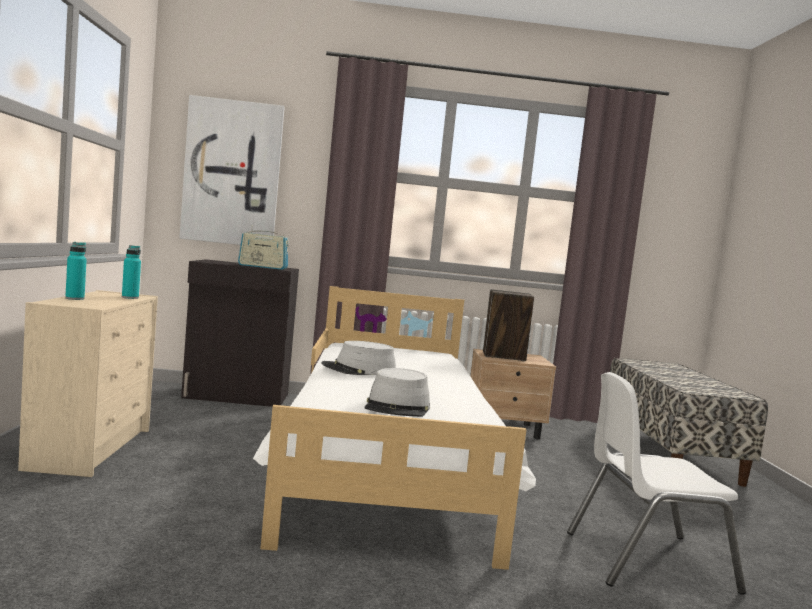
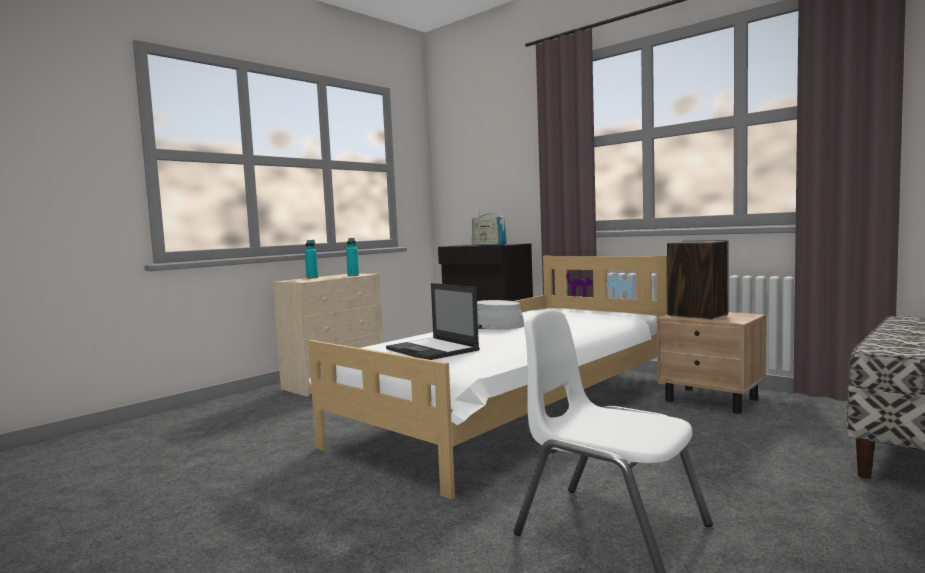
camera: 45 degrees right, 0 degrees up
picture [179,95,285,245] -> none
grey hat [365,368,430,417] -> laptop [386,283,480,360]

